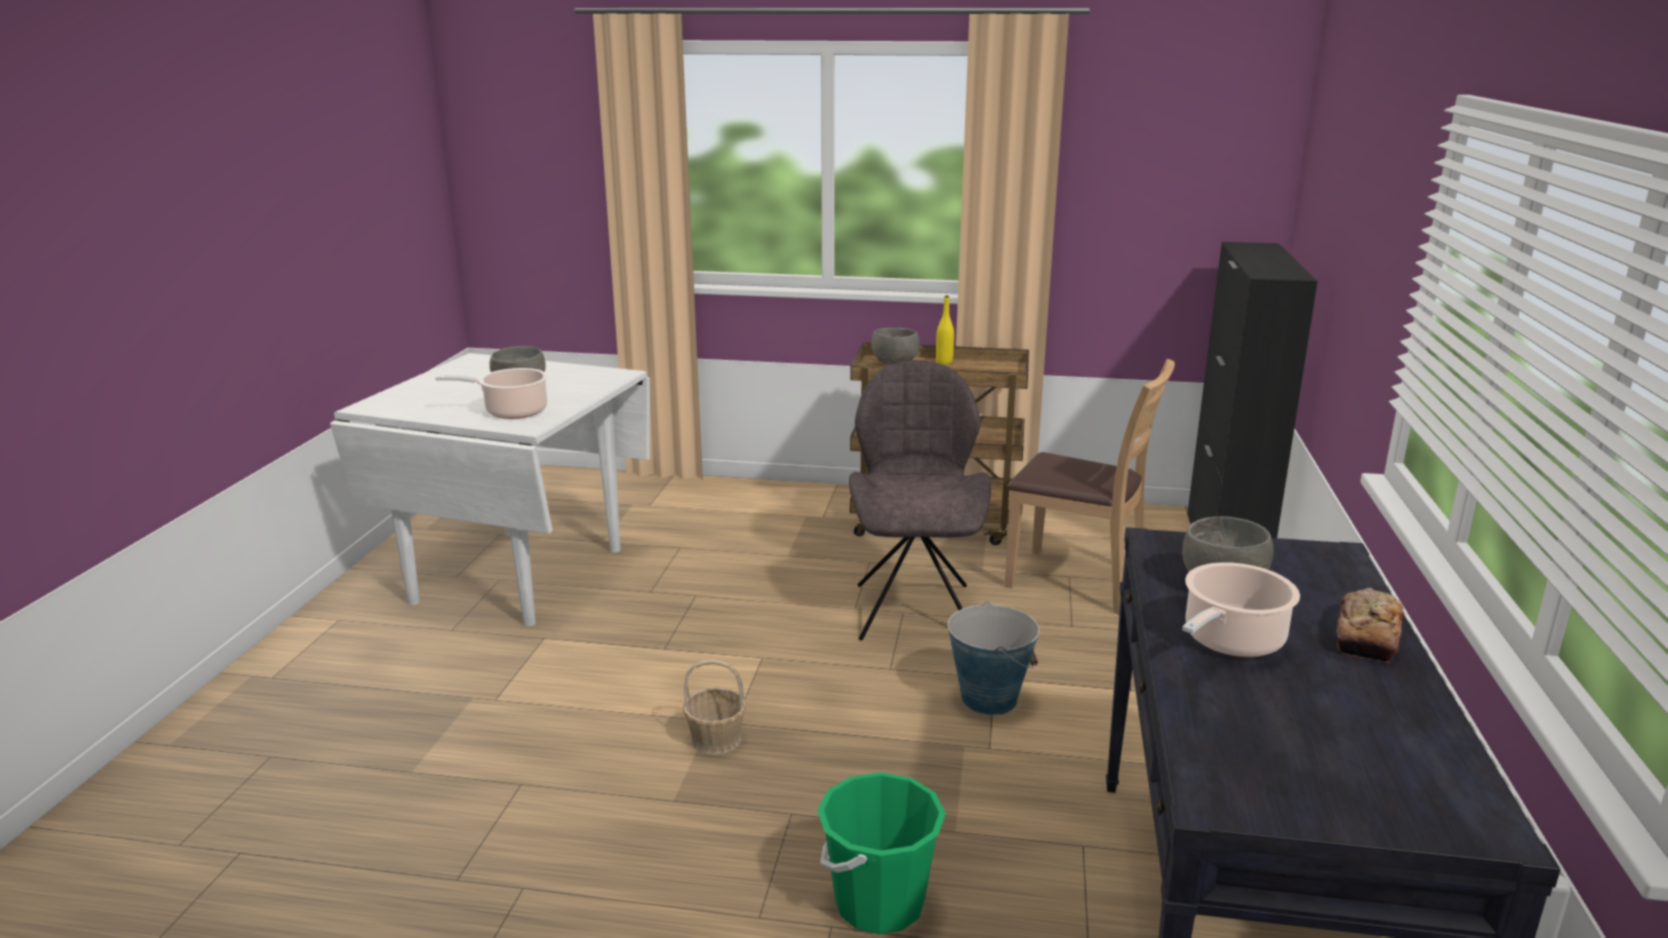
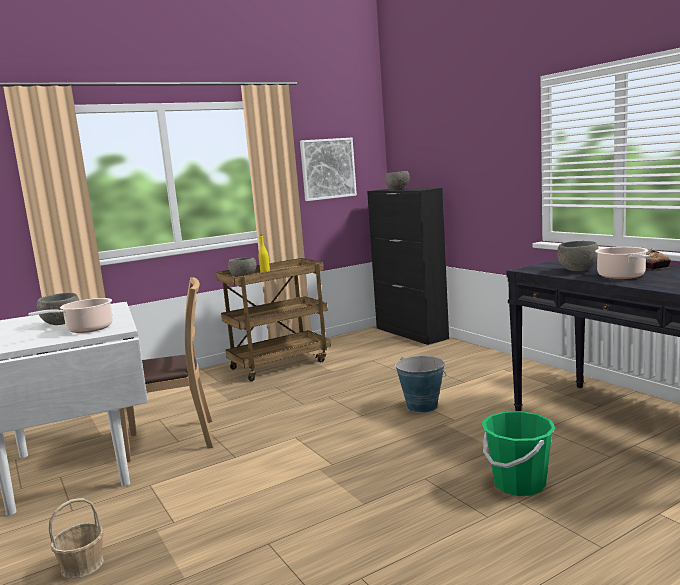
camera: 40 degrees left, 10 degrees down
basket [683,660,746,755] -> basket moved to [49,498,104,579]
grey chair [849,360,991,640] -> none
brown chair [1005,359,1175,614] -> brown chair moved to [119,277,214,462]
none -> picture [300,138,357,201]
none -> grey bowl [385,171,410,189]

